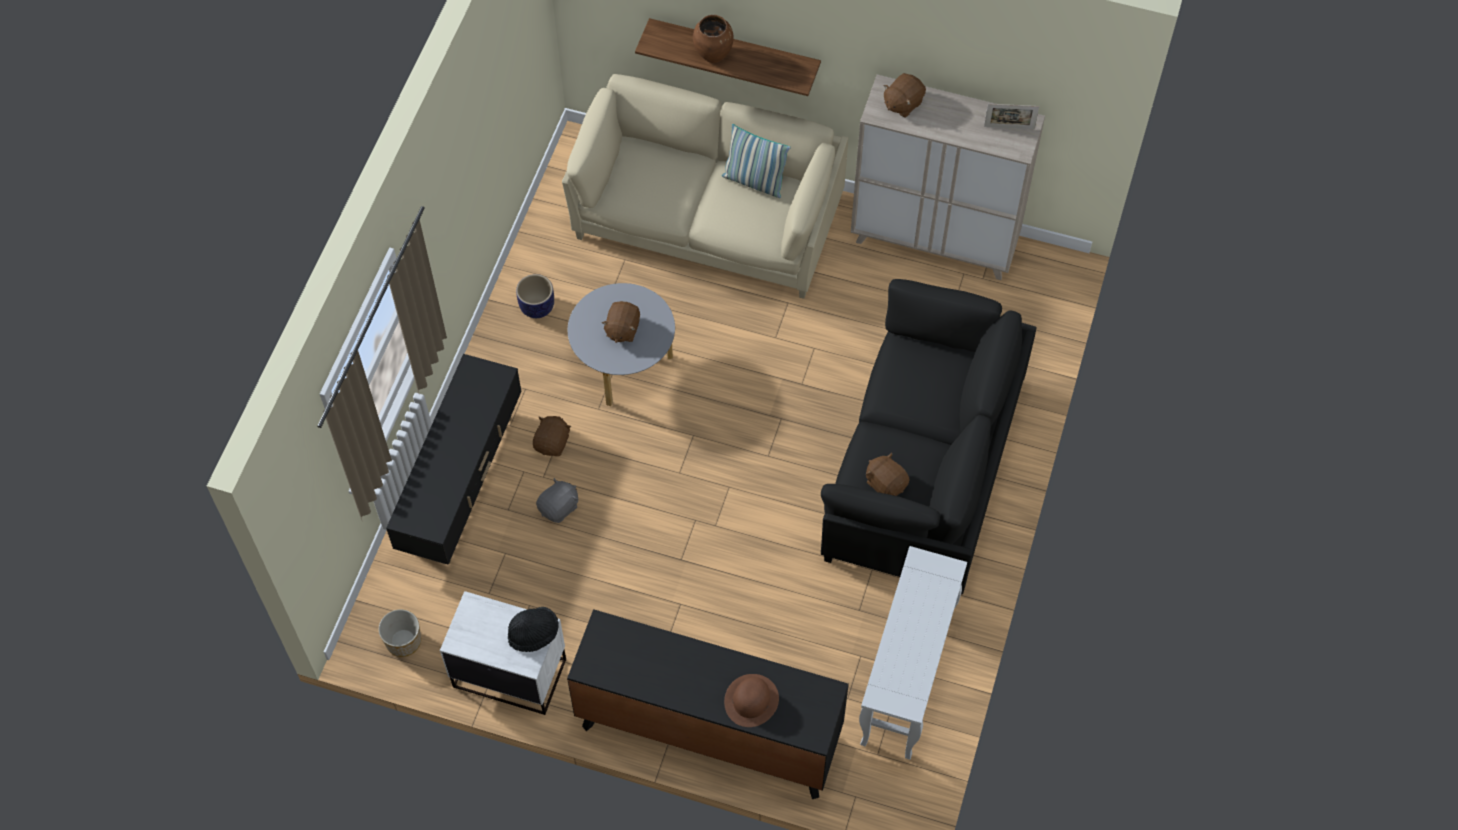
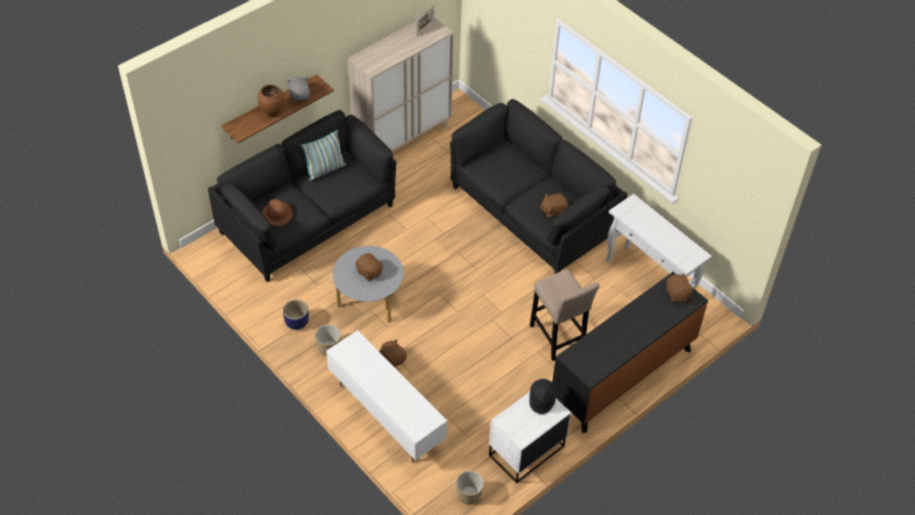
camera: 60 degrees left, 10 degrees down
black tv stand [386,354,521,565] -> white tv stand [326,330,447,463]
grey plush toy [536,478,578,523] -> grey plush toy moved to [286,77,310,102]
beige sofa [562,74,848,299] -> black sofa [208,110,396,282]
brown hat [724,674,779,727] -> brown hat moved to [262,199,292,226]
brown plush toy [883,73,926,118] -> brown plush toy moved to [666,274,695,302]
none -> planter [315,325,341,356]
none -> beige stool [530,269,600,361]

